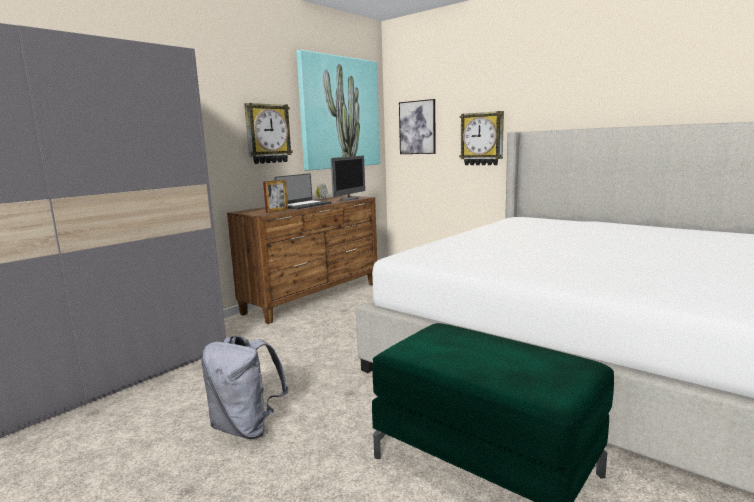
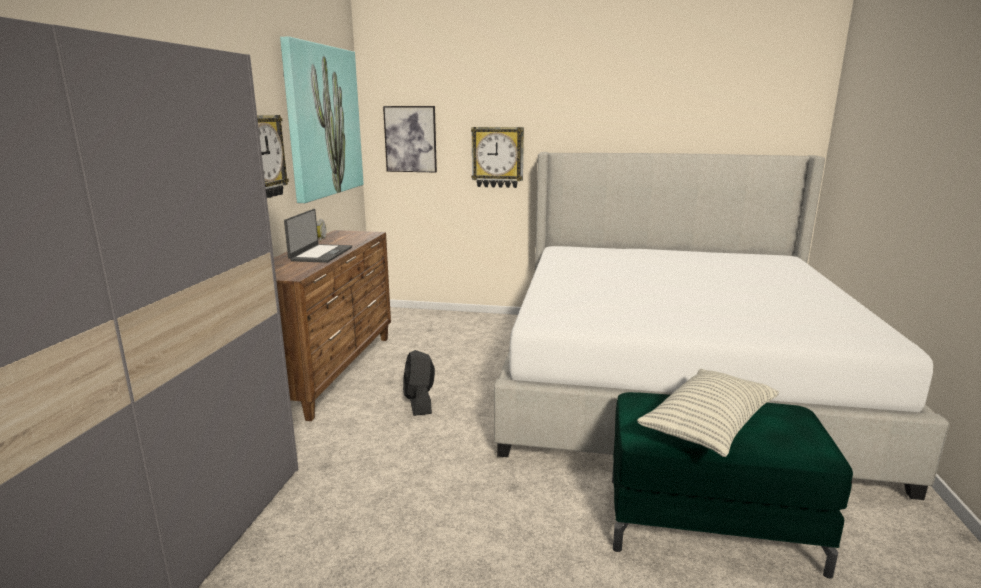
camera: 30 degrees left, 5 degrees up
grey backpack [201,335,289,439] -> none
picture frame [263,180,288,213] -> none
monitor [331,156,365,201] -> none
none -> black fan [403,350,435,416]
none -> pillow [637,369,779,457]

